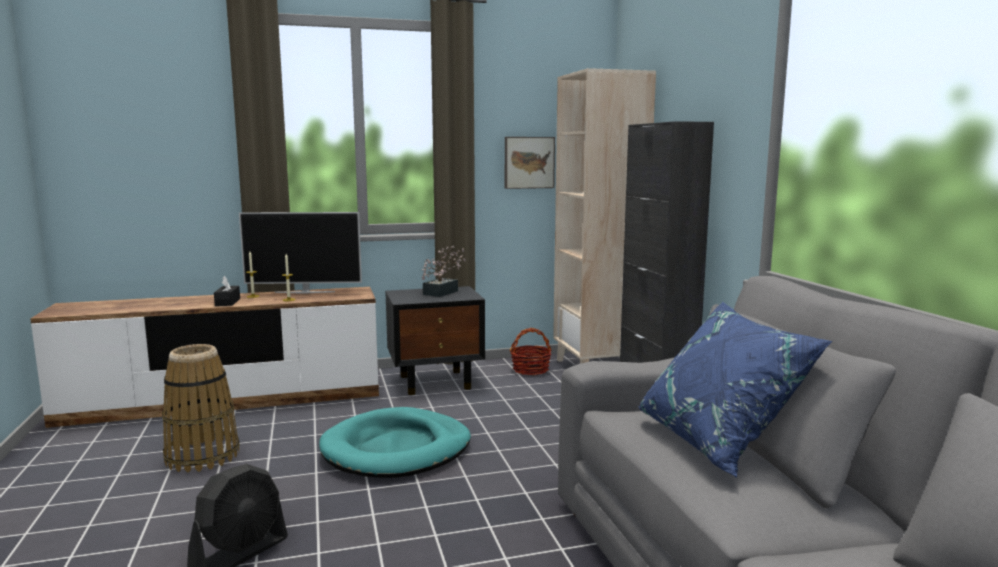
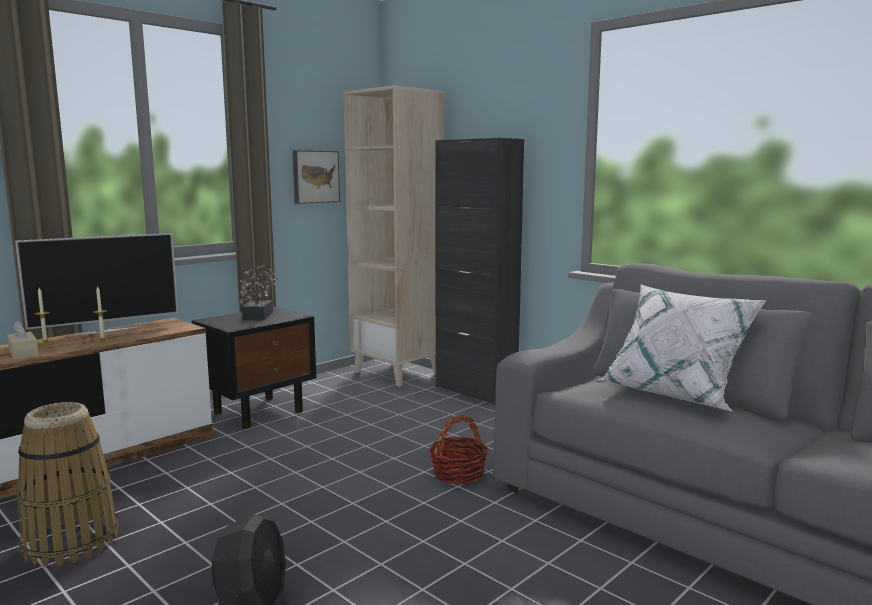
camera: 30 degrees left, 0 degrees up
black tissue box [214,276,240,306] -> beige tissue box [7,320,39,360]
turquoise dog bed [319,407,471,478] -> none
basket [510,328,552,375] -> basket moved to [429,415,488,485]
blue pillow [638,301,833,478] -> white pillow [598,284,766,411]

